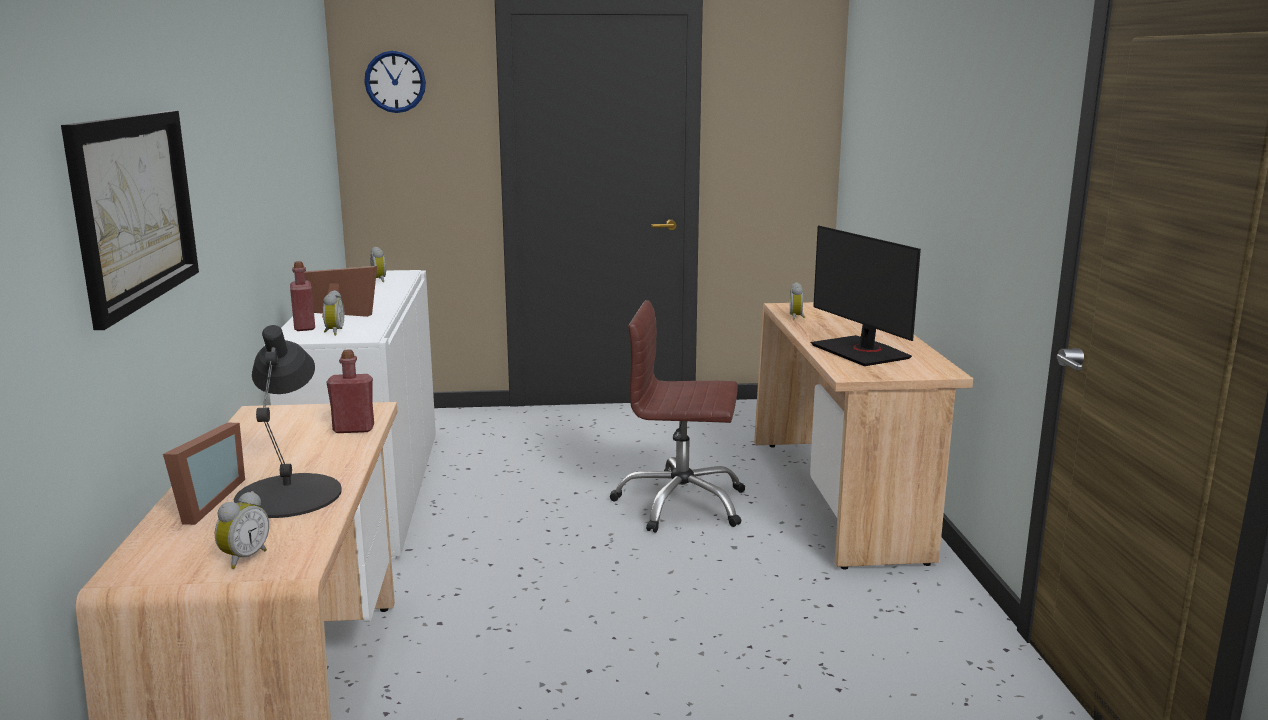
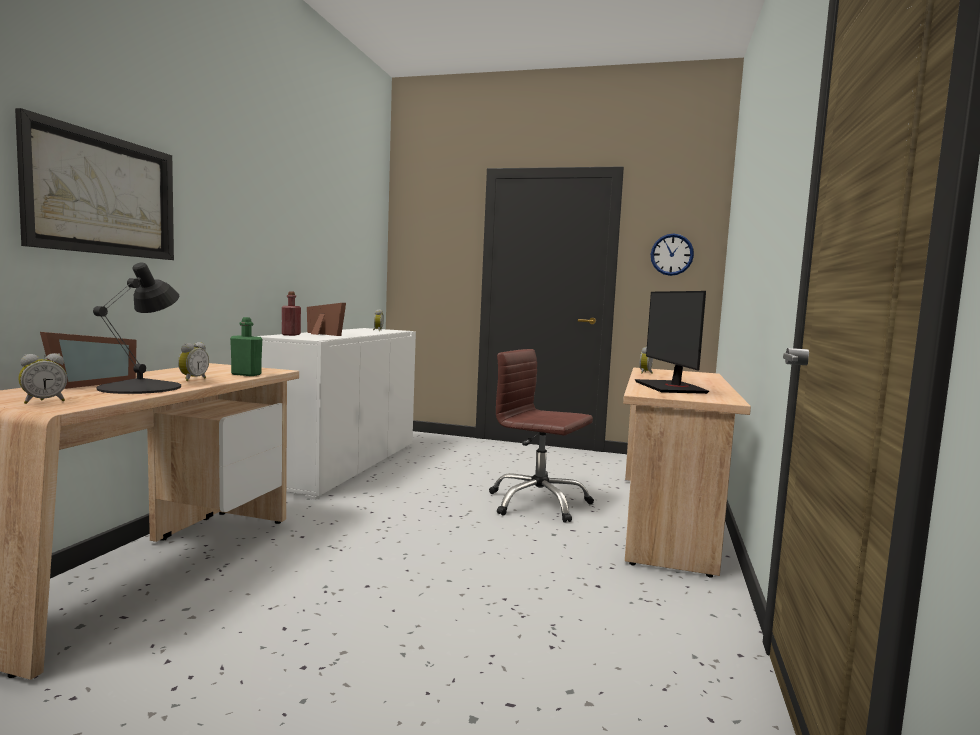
camera: 20 degrees right, 10 degrees down
alarm clock [323,290,344,336] -> alarm clock moved to [178,342,209,381]
red bottle [327,350,374,433] -> green bottle [230,317,262,376]
wall clock [364,51,426,113] -> wall clock moved to [651,234,694,276]

